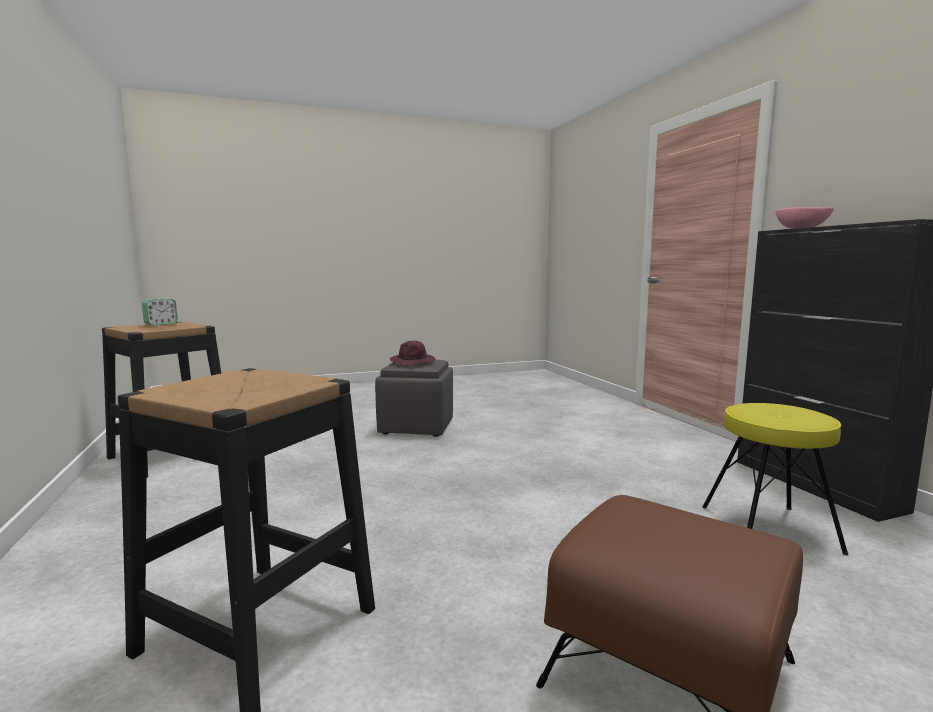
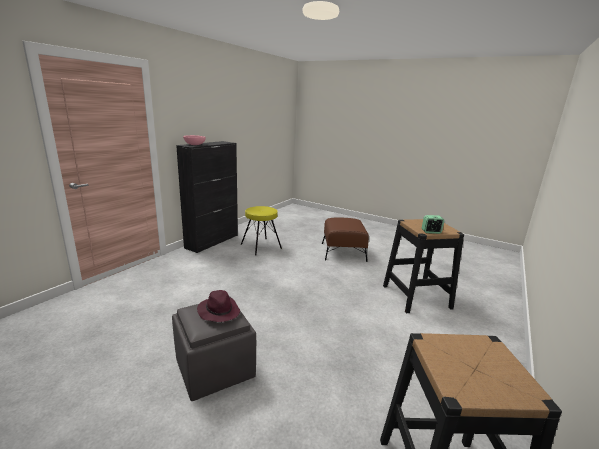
camera: 130 degrees left, 10 degrees up
alarm clock [142,299,178,326] -> alarm clock moved to [422,215,444,234]

